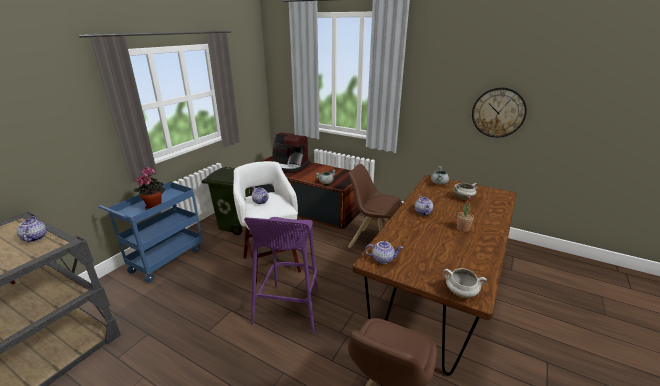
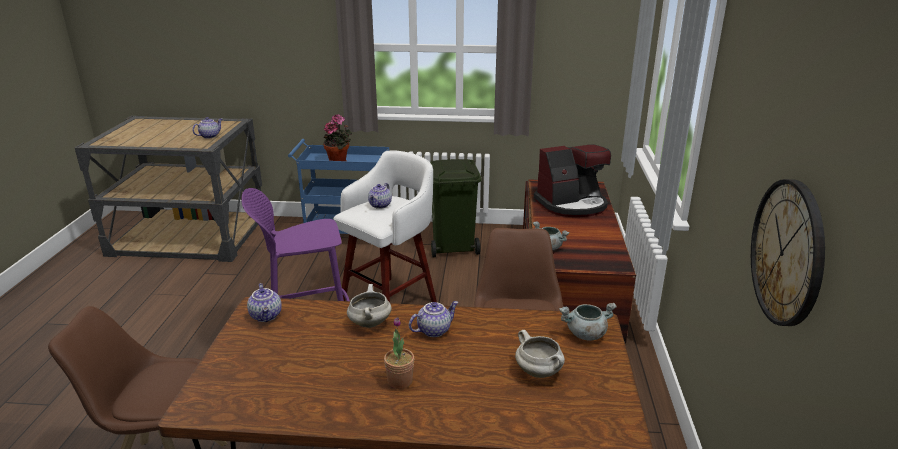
camera: 65 degrees right, 0 degrees up
coffee machine [273,132,310,173] -> coffee machine turned 105 degrees counterclockwise [534,144,611,217]
white cooking pot [443,268,487,298] -> white cooking pot moved to [347,284,392,328]

